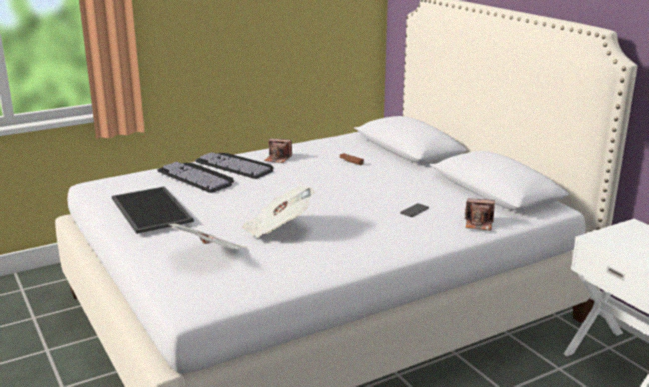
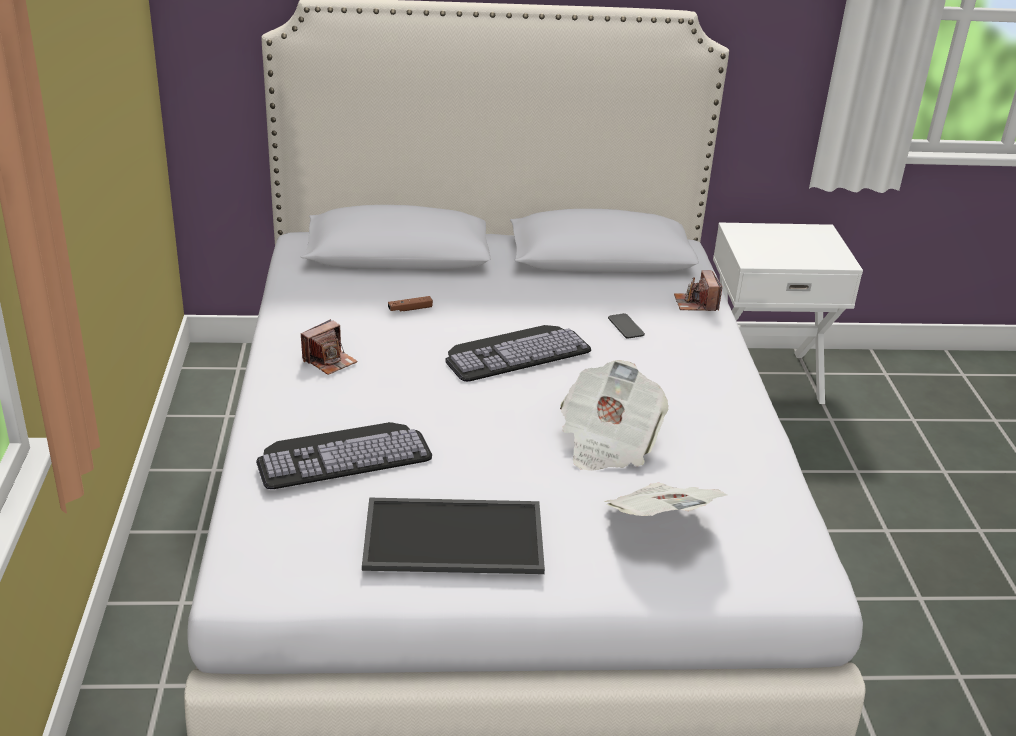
camera: 65 degrees left, 10 degrees up
keyboard [195,152,274,179] -> keyboard moved to [445,325,591,382]
camera [465,199,495,231] -> camera turned 135 degrees clockwise [674,270,722,311]

